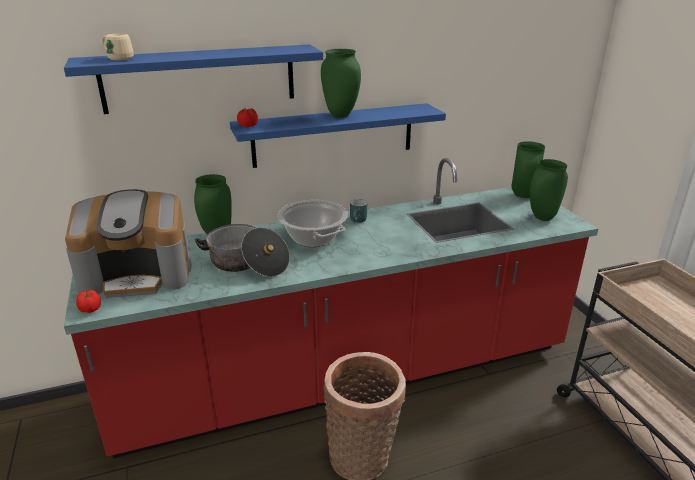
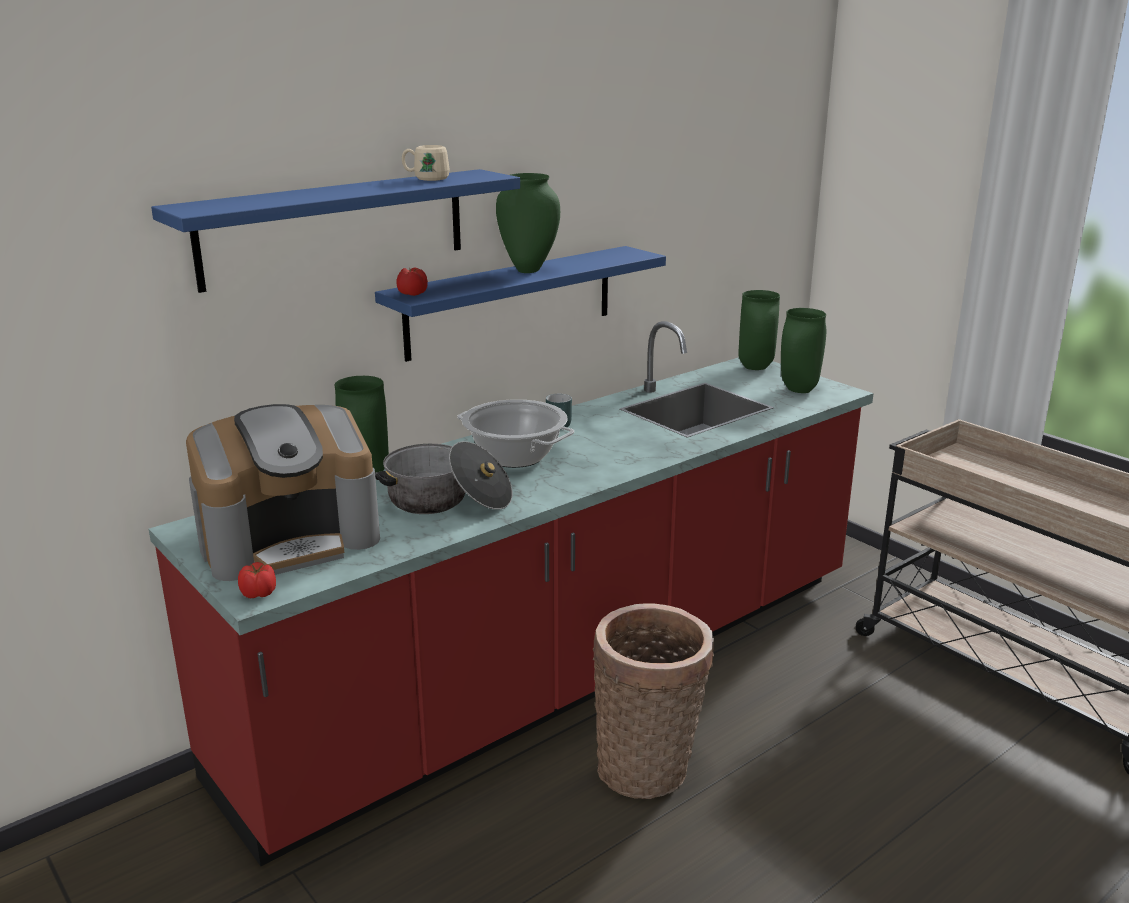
camera: 20 degrees left, 5 degrees down
beige mug [102,33,134,60] -> beige mug moved to [402,145,449,181]

